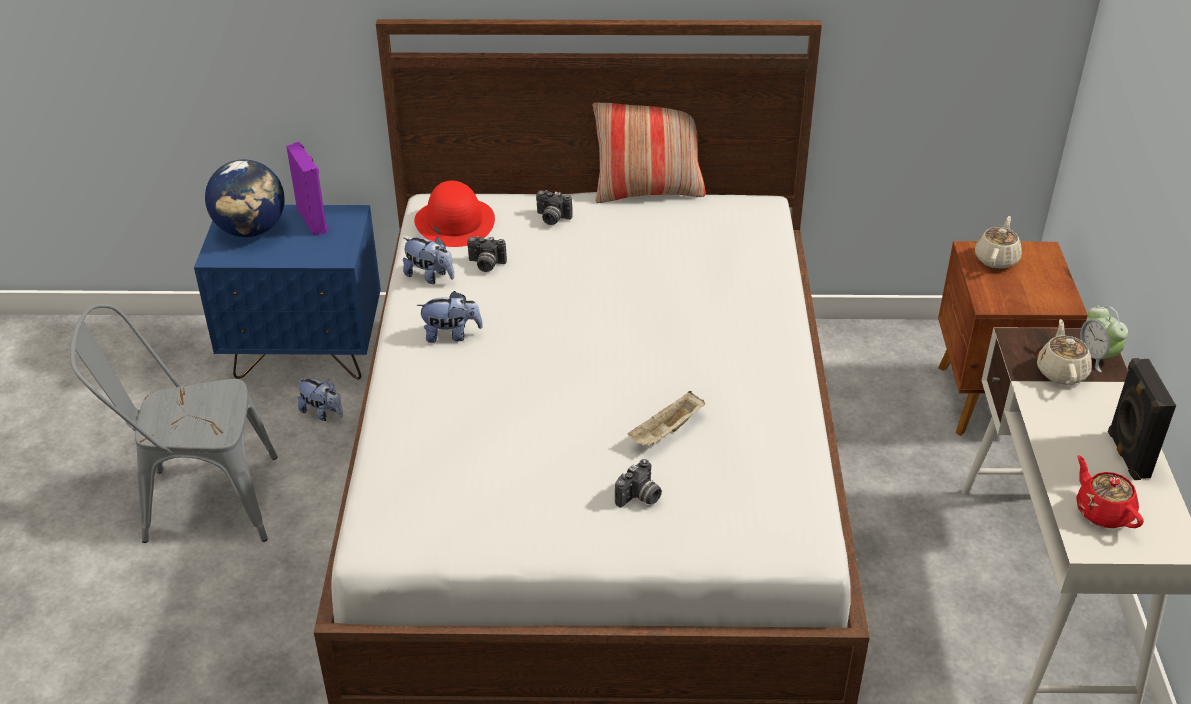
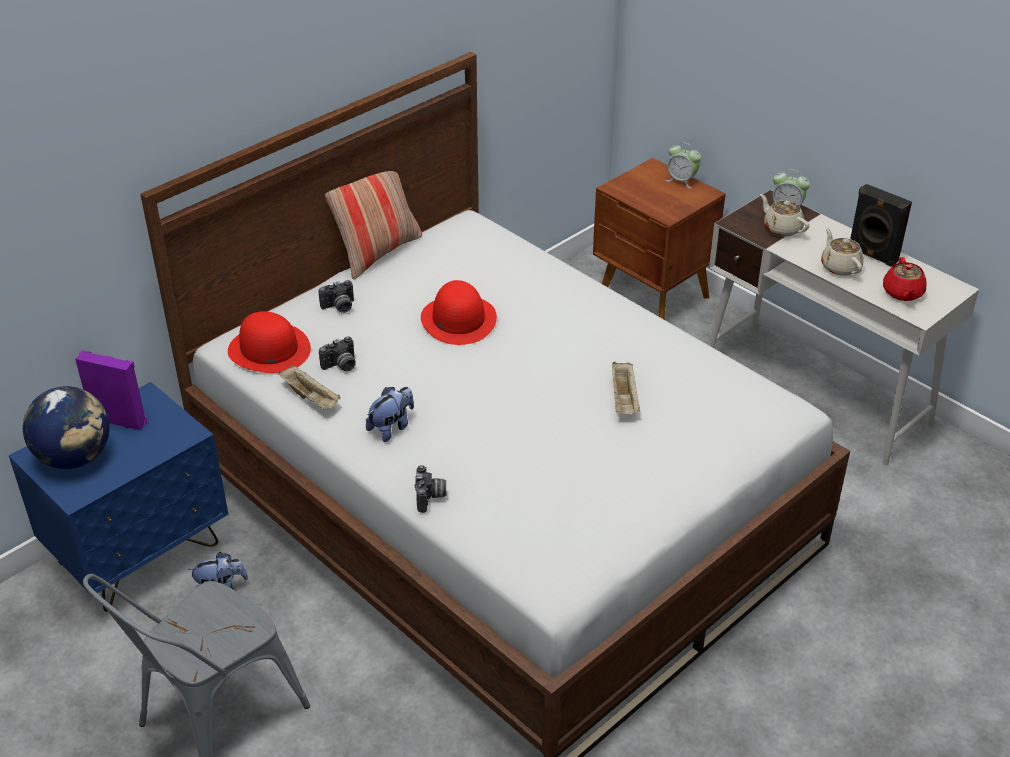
camera: 45 degrees left, 0 degrees up
plush toy [403,237,454,284] -> beige tray [278,366,341,410]
camera [615,459,662,508] -> camera moved to [414,465,446,513]
beige teapot [975,216,1022,269] -> beige teapot moved to [821,228,864,276]
red teapot [1076,455,1144,528] -> red teapot turned 105 degrees counterclockwise [883,257,927,301]
none -> red hat [421,280,497,345]
none -> alarm clock [666,142,701,189]

